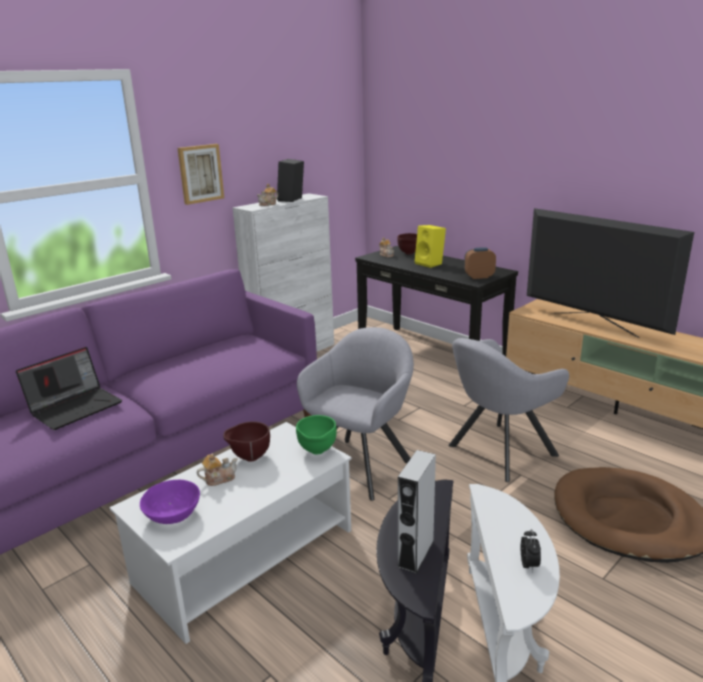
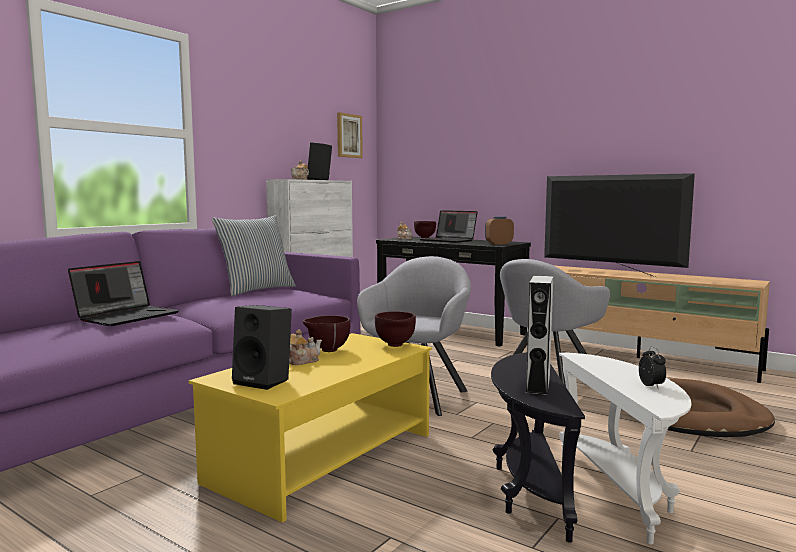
camera: 10 degrees left, 15 degrees down
white coffee table [110,422,352,644] -> yellow coffee table [189,333,432,523]
purple bowl [140,480,200,524] -> black speaker [232,305,292,390]
picture [177,144,224,205] -> picture moved to [337,112,363,158]
green bowl [296,415,337,454] -> brown bowl [375,311,416,347]
yellow speaker [415,225,446,268] -> laptop [420,210,478,243]
none -> pillow [212,215,296,296]

